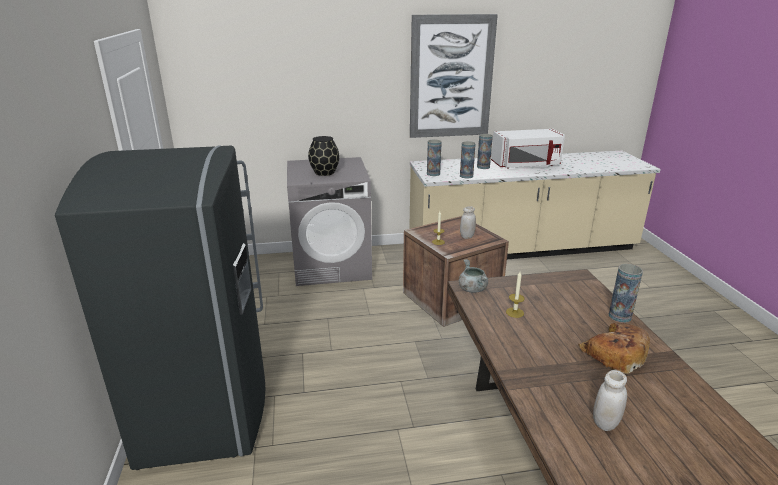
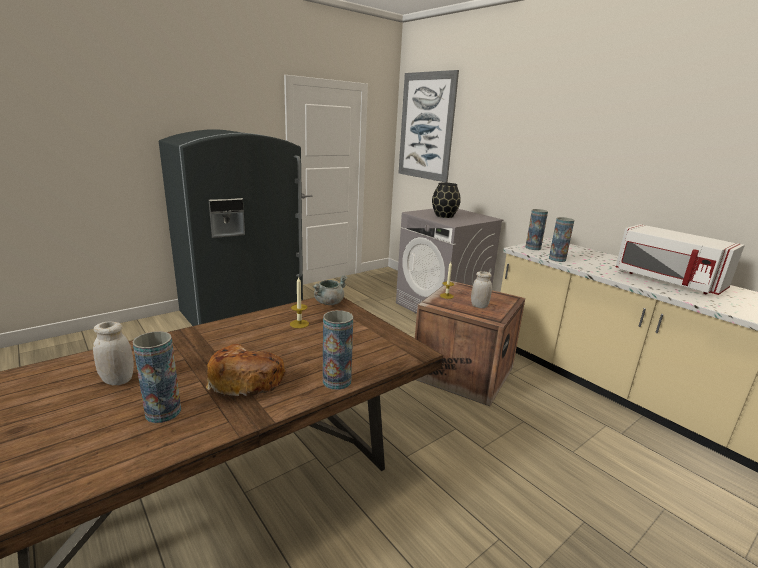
camera: 60 degrees right, 5 degrees down
picture [410,14,498,138] -> picture moved to [399,70,459,183]
vase [477,134,493,169] -> vase moved to [132,331,181,423]

